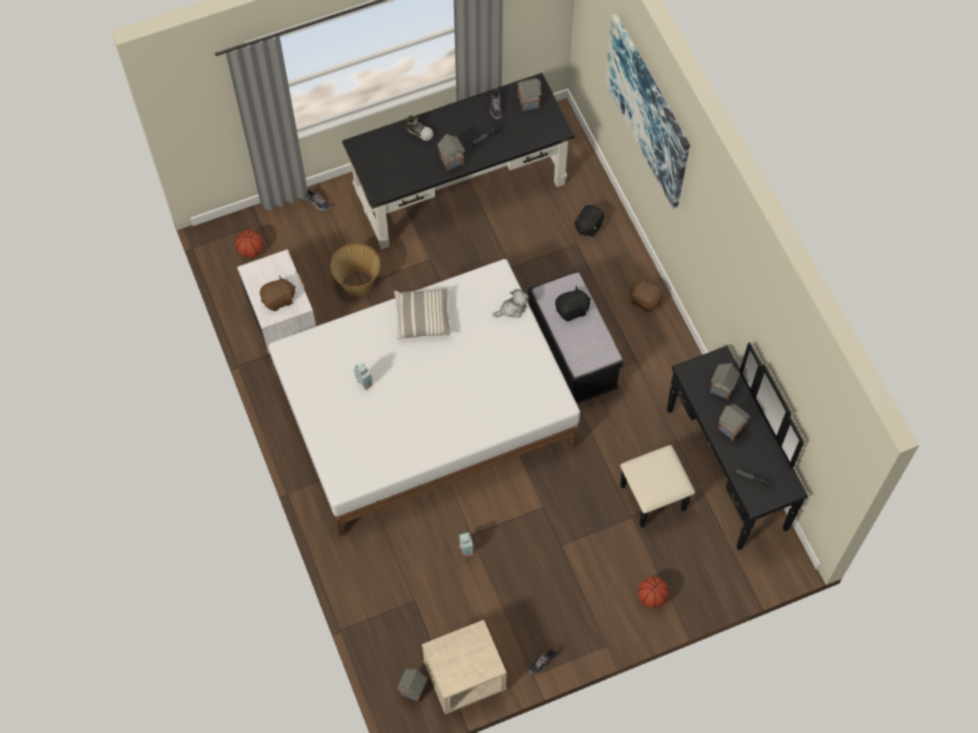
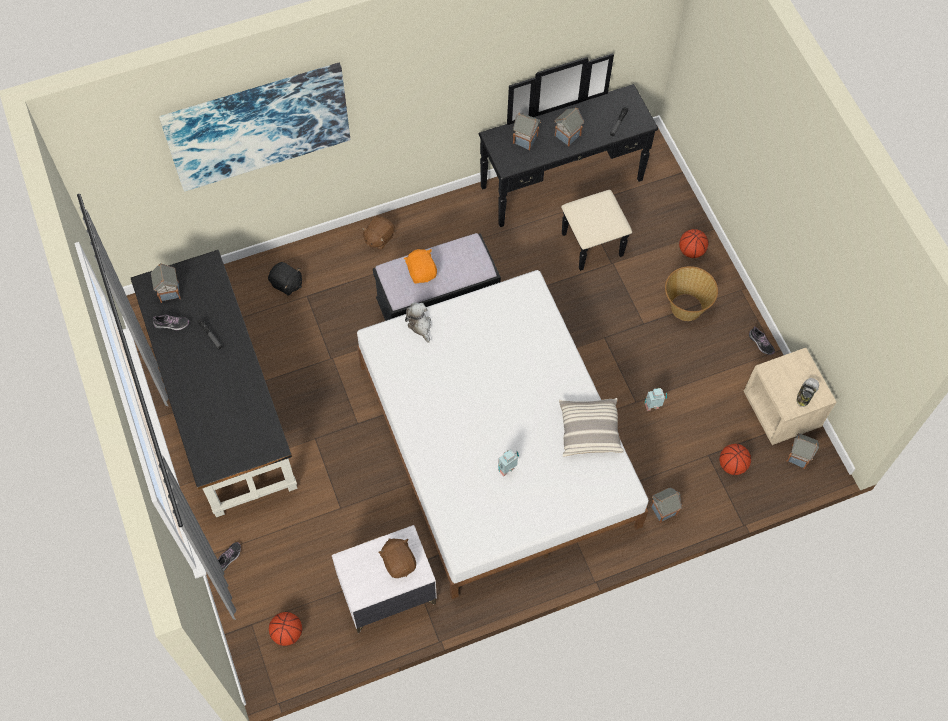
camera: 90 degrees left, 0 degrees up
basket [330,243,381,296] -> basket moved to [665,266,718,321]
pillow [394,288,452,340] -> pillow moved to [559,398,624,456]
shoe [406,115,434,141] -> shoe moved to [796,378,819,407]
toy house [437,134,465,172] -> toy house moved to [650,488,682,523]
black plush toy [555,286,591,321] -> orange plush toy [404,249,437,283]
none -> basketball [719,444,751,475]

